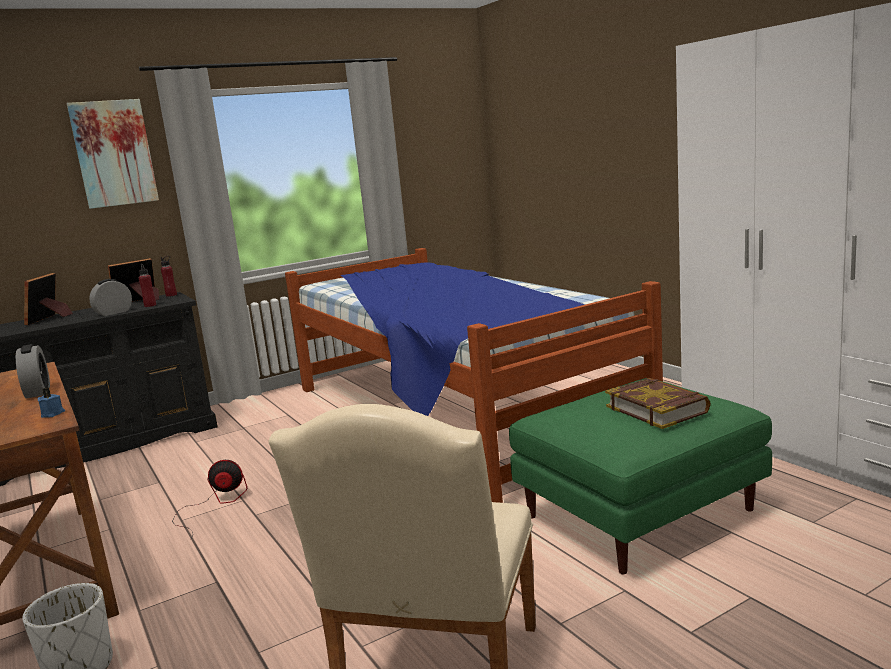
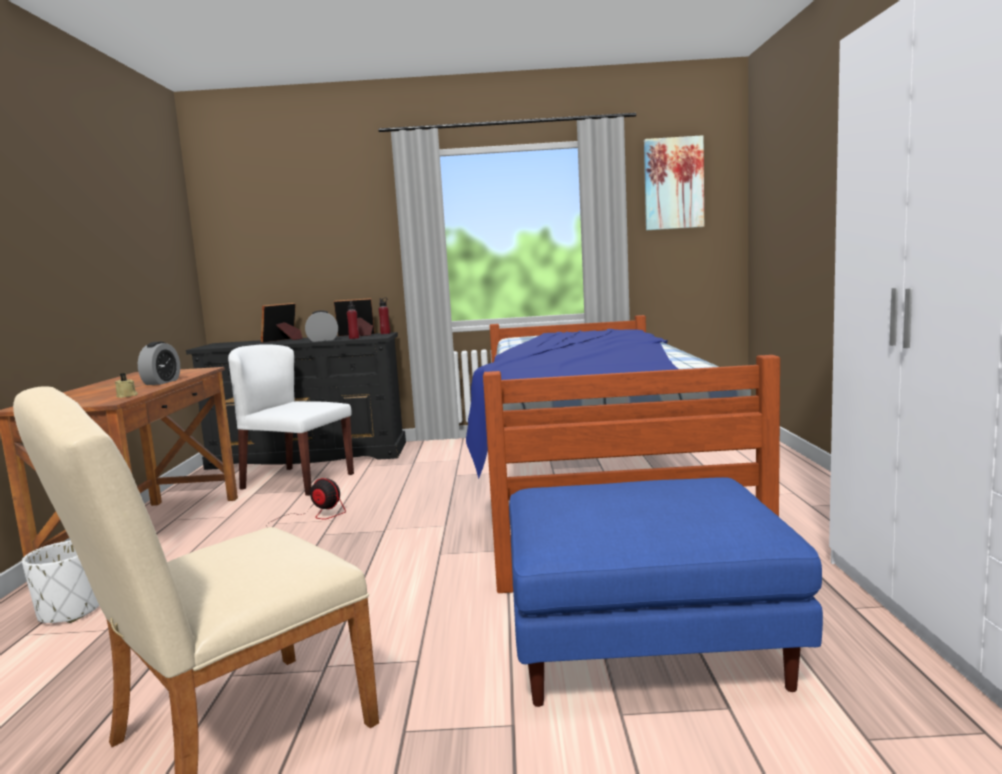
camera: 30 degrees right, 5 degrees down
blue candle [37,388,65,418] -> beige candle [115,373,138,398]
picture [67,99,159,209] -> picture moved to [644,135,704,230]
green ottoman [509,378,772,574] -> blue ottoman [509,477,823,707]
book [605,378,711,429] -> none
none -> white chair [228,344,354,496]

